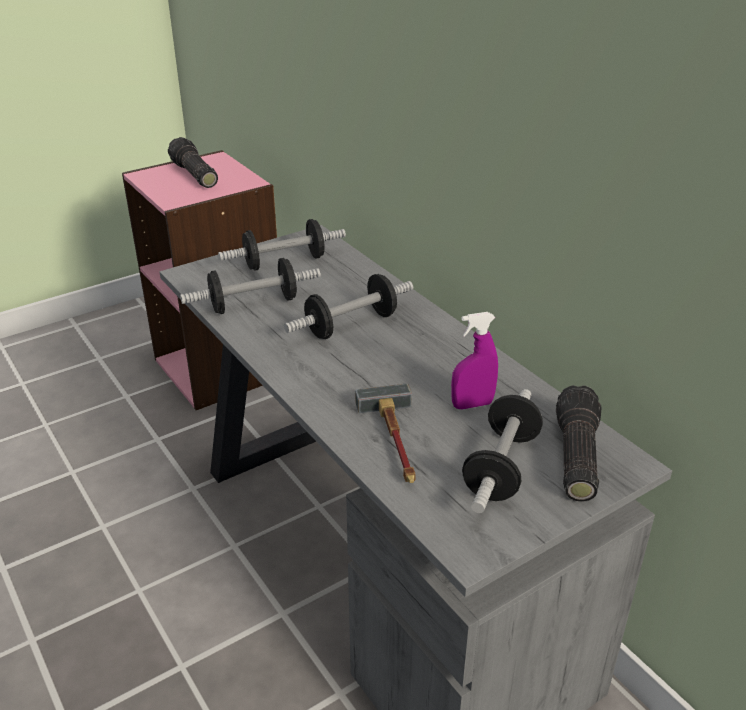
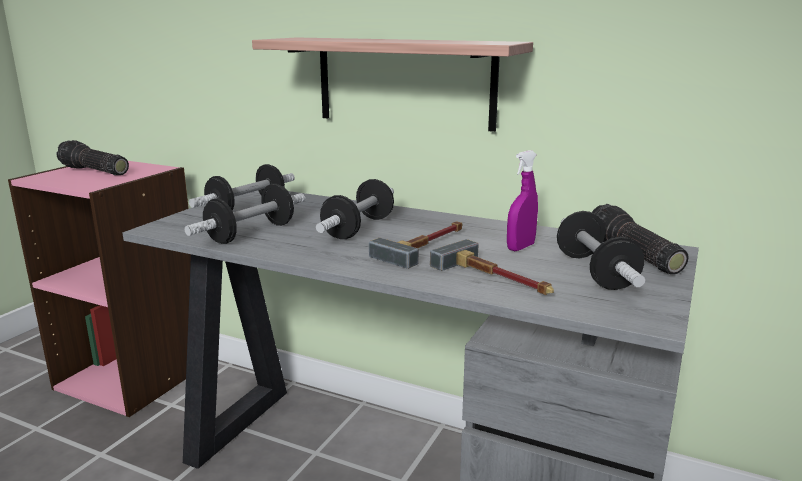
camera: 30 degrees left, 15 degrees down
none -> shelf [252,37,533,132]
none -> hammer [369,221,462,269]

